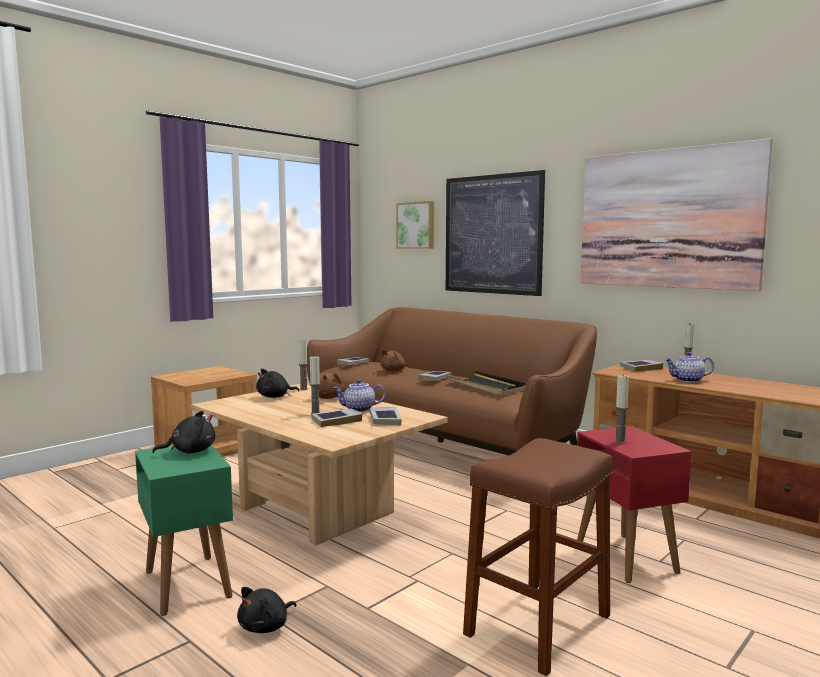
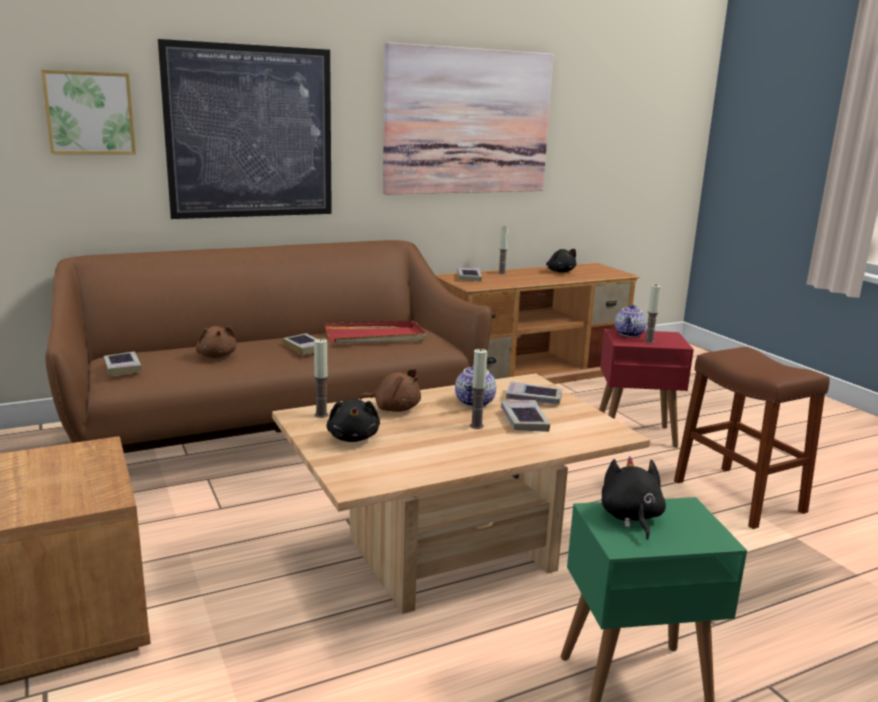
camera: 70 degrees left, 10 degrees up
black plush toy [237,587,297,633] -> black plush toy moved to [546,249,576,273]
black tray [446,371,526,395] -> red tray [325,321,427,343]
teapot [664,352,714,383] -> teapot moved to [615,304,647,337]

